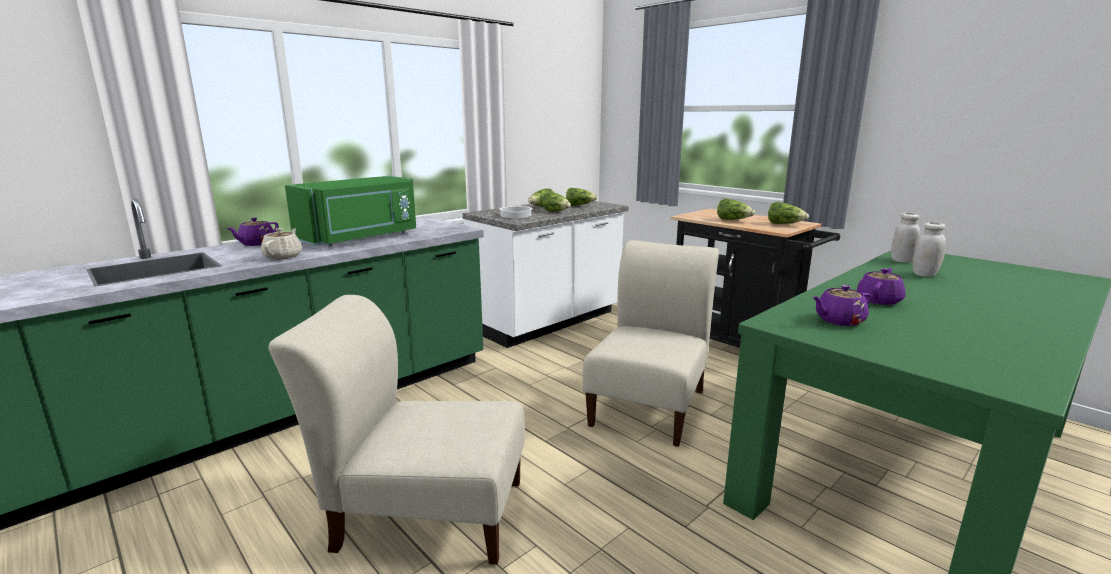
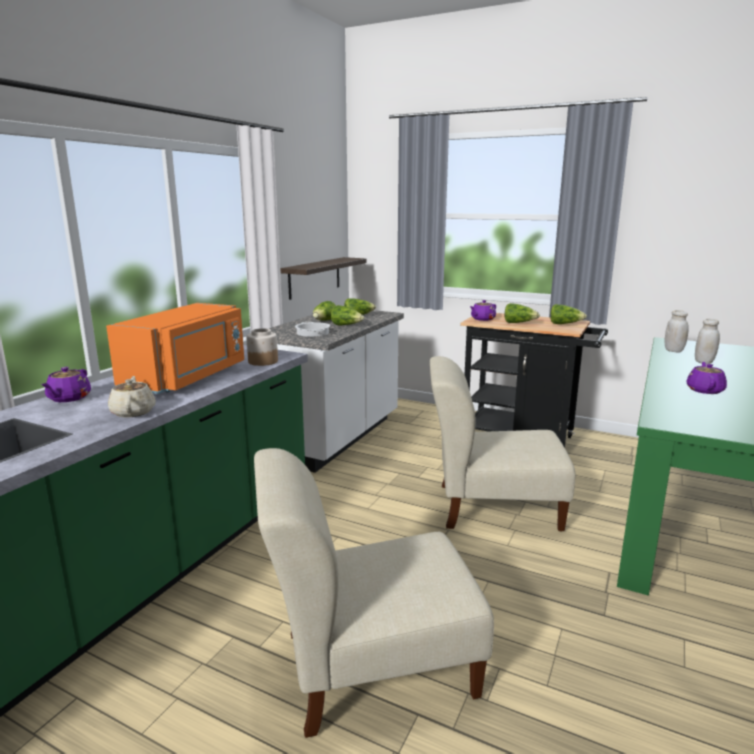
camera: 20 degrees left, 0 degrees up
green microwave [285,176,416,247] -> orange microwave [106,303,244,394]
beige chair [583,240,719,447] -> beige chair turned 90 degrees counterclockwise [430,356,575,531]
purple teapot [812,285,871,326] -> purple teapot moved to [470,300,496,321]
none -> jar [246,328,278,366]
none -> shelf [280,257,367,300]

